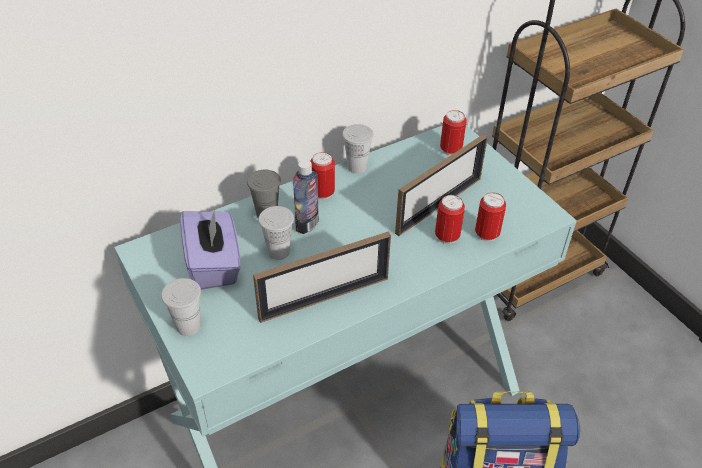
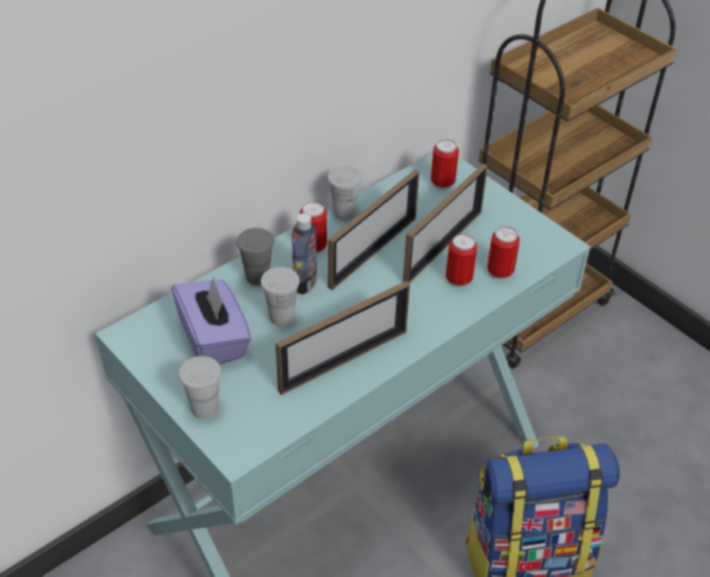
camera: 10 degrees left, 0 degrees up
none -> picture frame [328,170,419,290]

